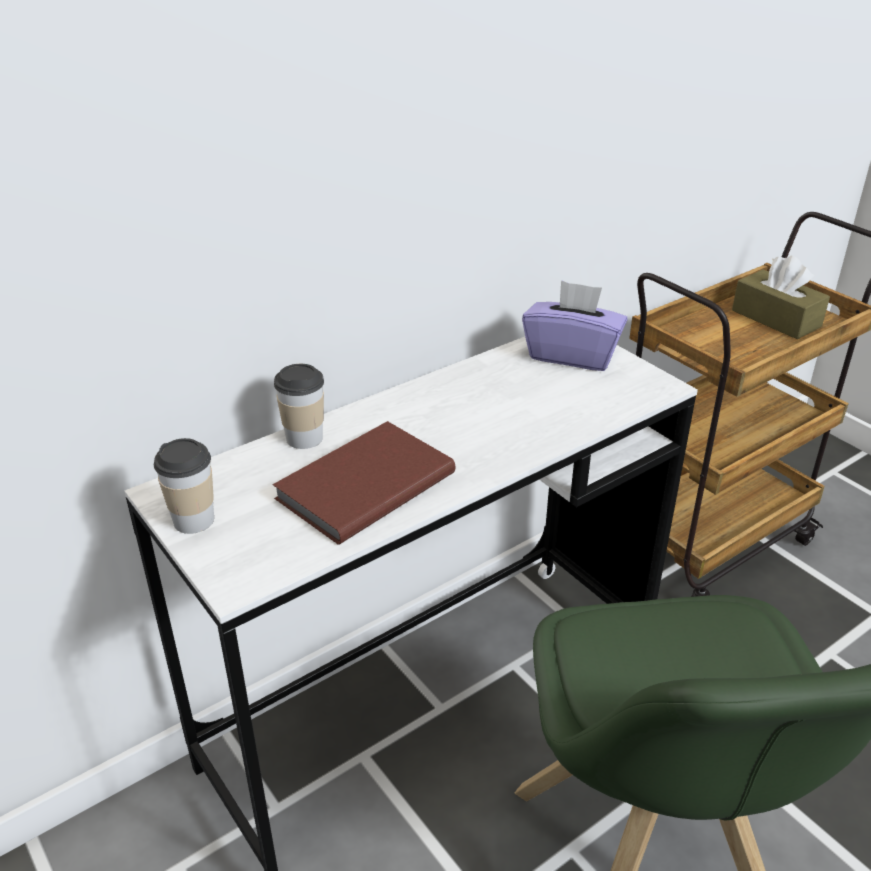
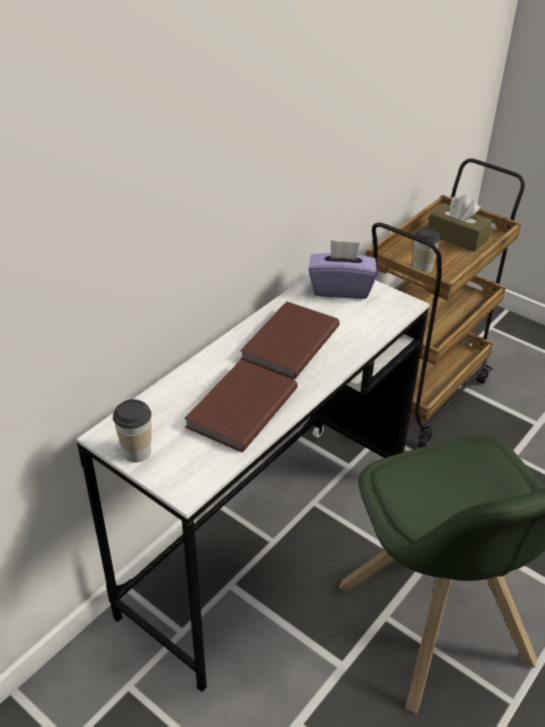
camera: 15 degrees left, 5 degrees up
cup [274,364,324,449] -> cup moved to [413,227,441,273]
none -> brown book [240,301,340,380]

